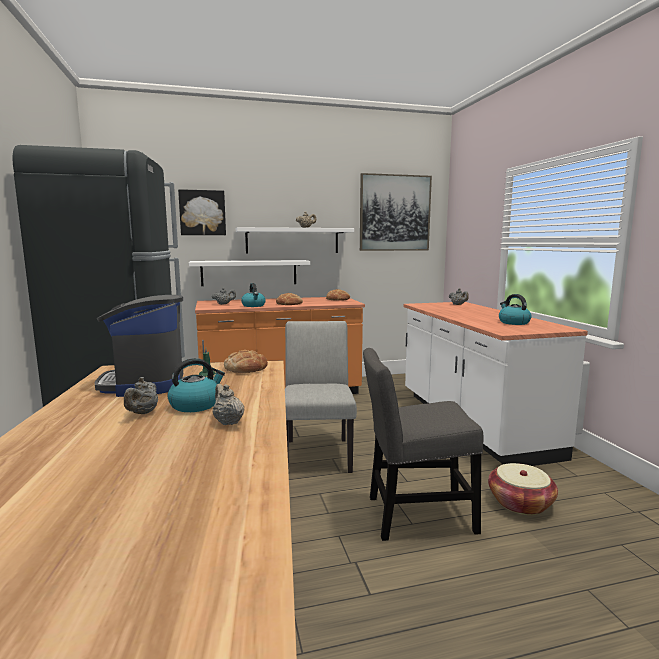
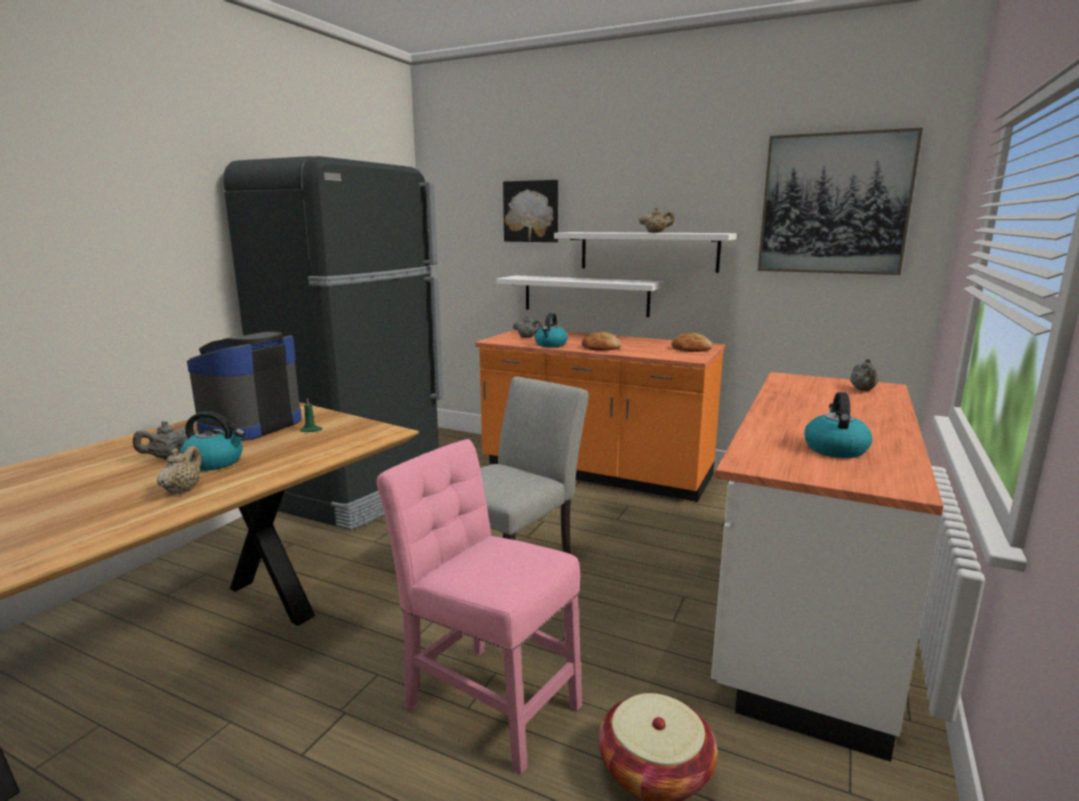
camera: 40 degrees right, 5 degrees up
bread [224,350,268,373] -> none
grey chair [363,348,484,541] -> pink chair [376,439,582,774]

